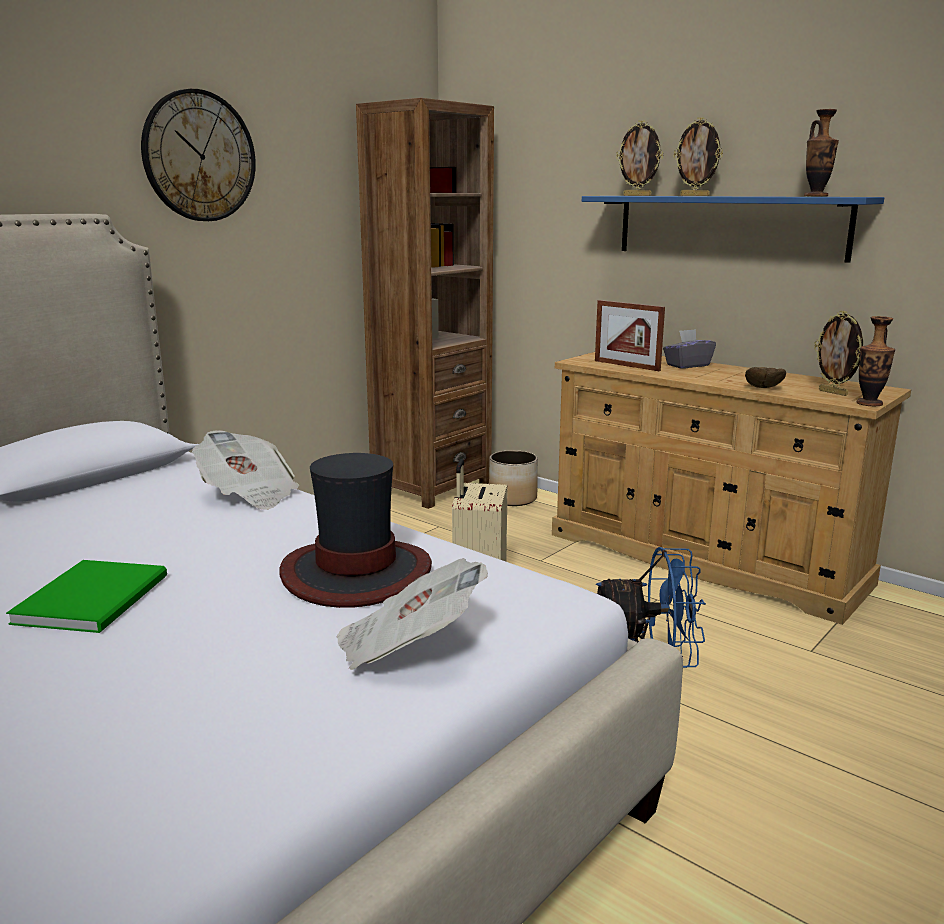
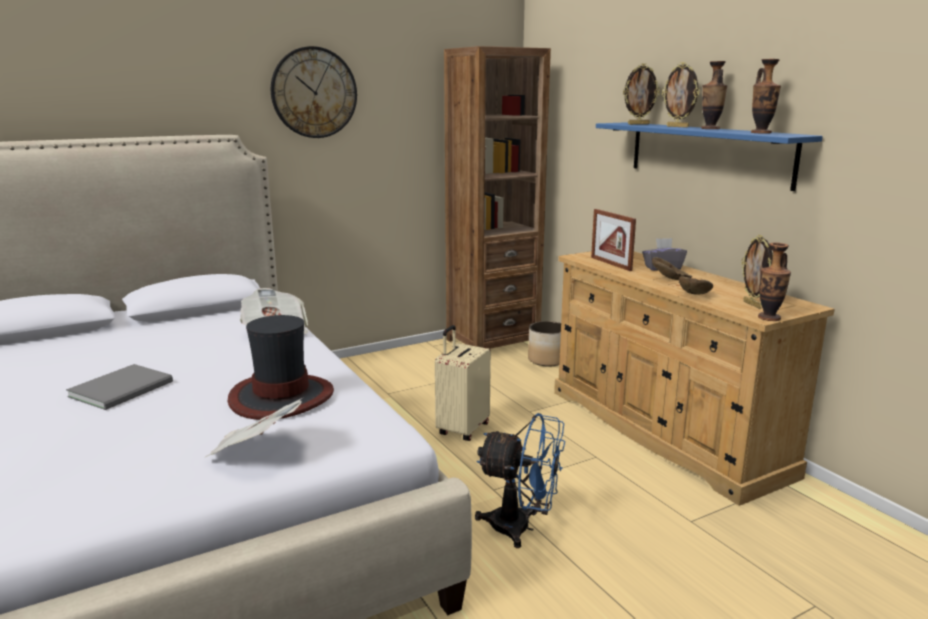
camera: 20 degrees right, 0 degrees up
green book [6,560,167,633] -> grey book [66,364,173,410]
picture frame [616,120,663,196] -> picture frame turned 45 degrees counterclockwise [623,63,660,125]
none -> brown bowl [652,257,692,280]
none -> vase [701,61,727,129]

